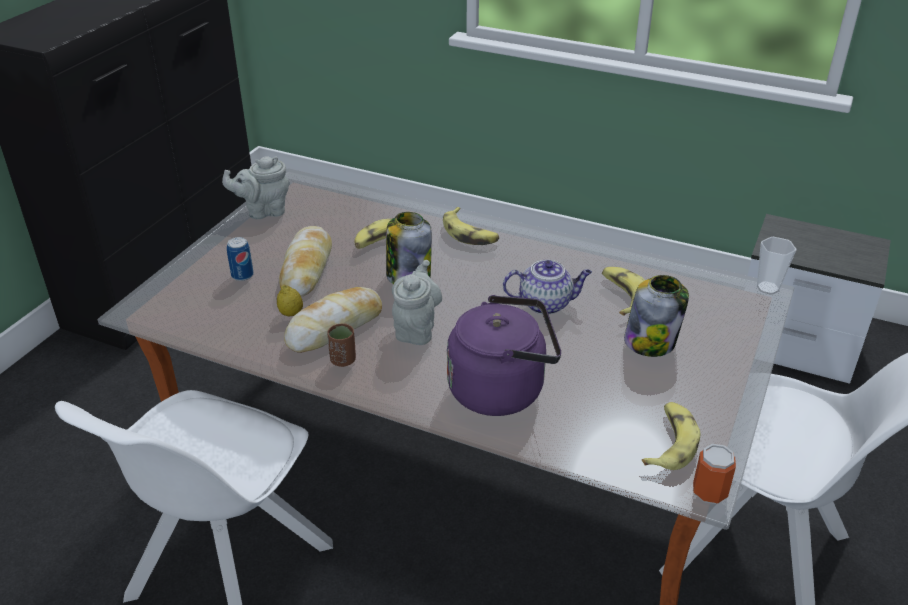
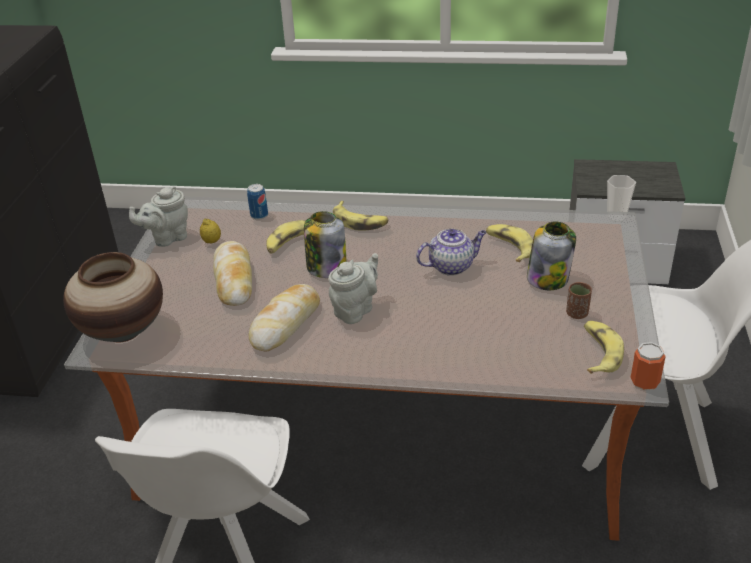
camera: 15 degrees left, 0 degrees up
can [227,237,254,281] -> can moved to [247,184,268,220]
lemon [277,285,303,316] -> lemon moved to [200,219,221,243]
brown cup [327,324,356,367] -> brown cup moved to [566,282,592,319]
grey teapot [392,260,442,345] -> grey teapot turned 45 degrees clockwise [328,253,378,324]
purple kettle [447,295,561,416] -> none
none -> vase [63,252,163,343]

